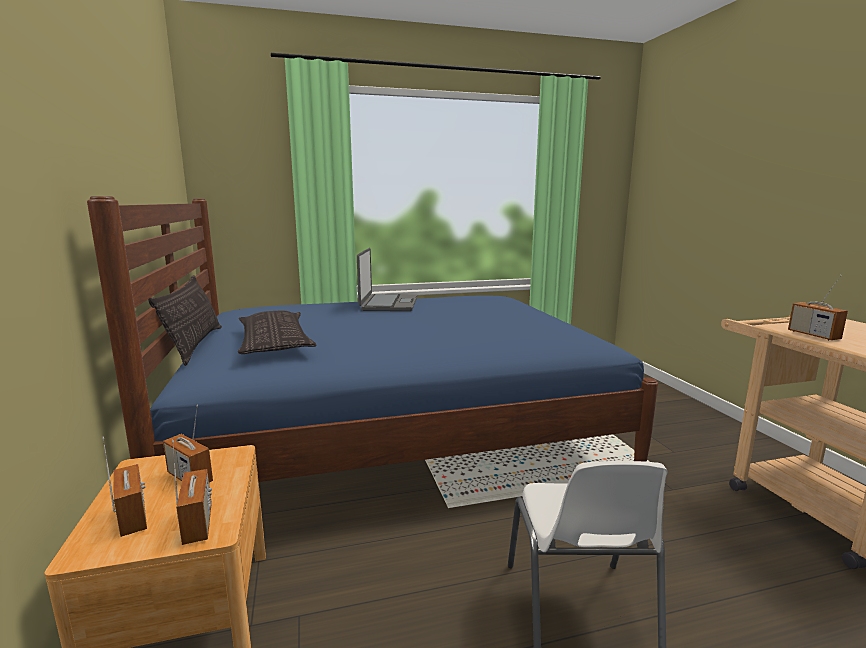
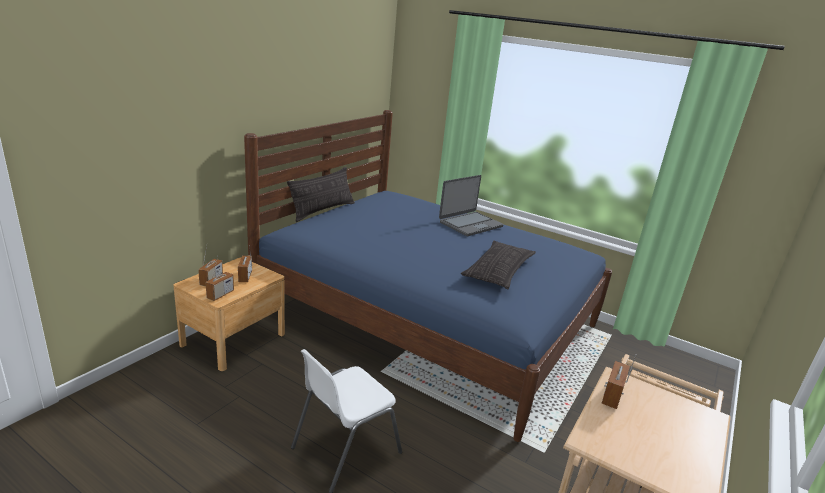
camera: 45 degrees right, 10 degrees up
pillow [238,311,317,354] -> pillow moved to [461,241,536,289]

